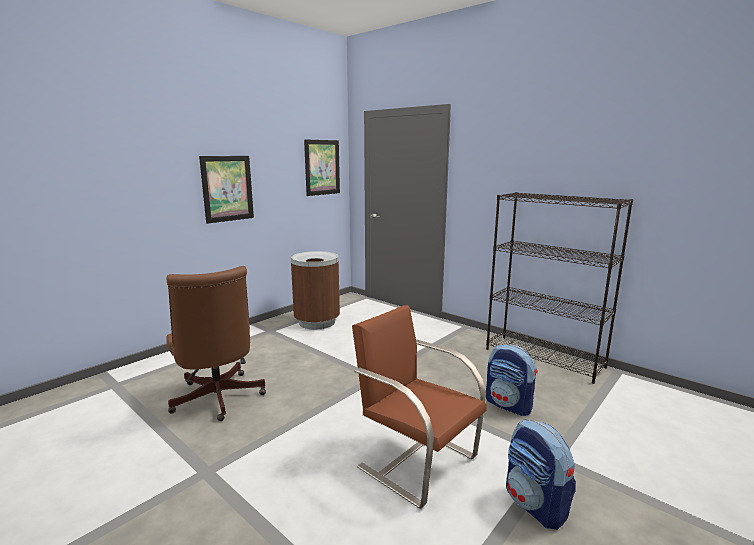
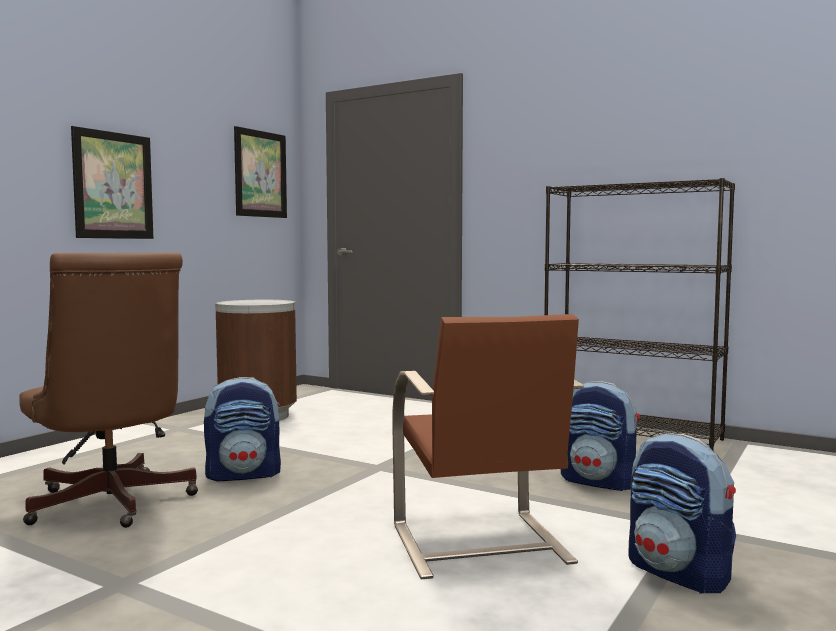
camera: 10 degrees left, 10 degrees down
brown chair [352,305,487,509] -> brown chair turned 135 degrees counterclockwise [393,314,584,579]
none -> backpack [204,377,281,481]

